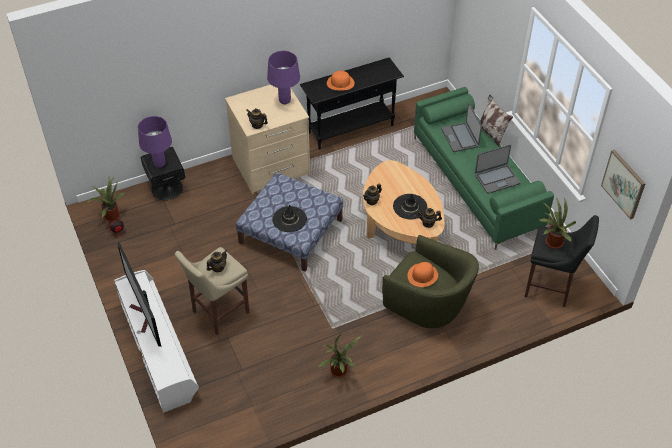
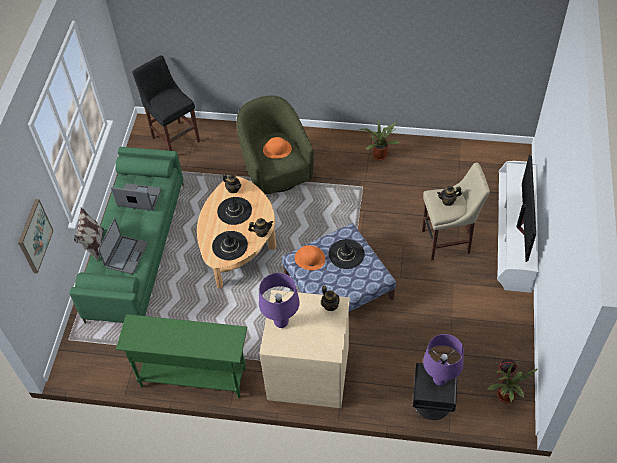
camera: 145 degrees left, 5 degrees up
black console table [300,57,404,149] -> green console table [116,314,247,398]
orange hat [327,71,355,91] -> orange hat moved to [295,245,325,270]
potted plant [539,197,576,249] -> none
picture [601,150,646,220] -> picture moved to [18,199,53,274]
none -> black hat [212,231,248,260]

